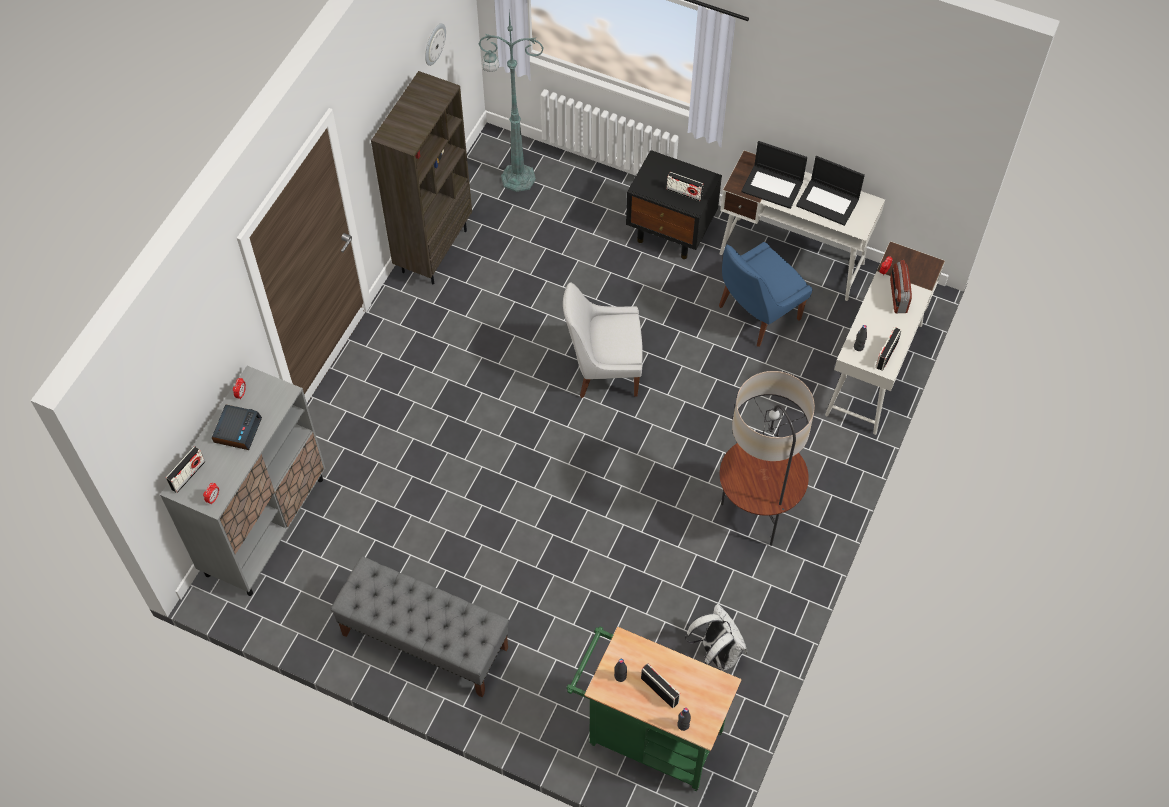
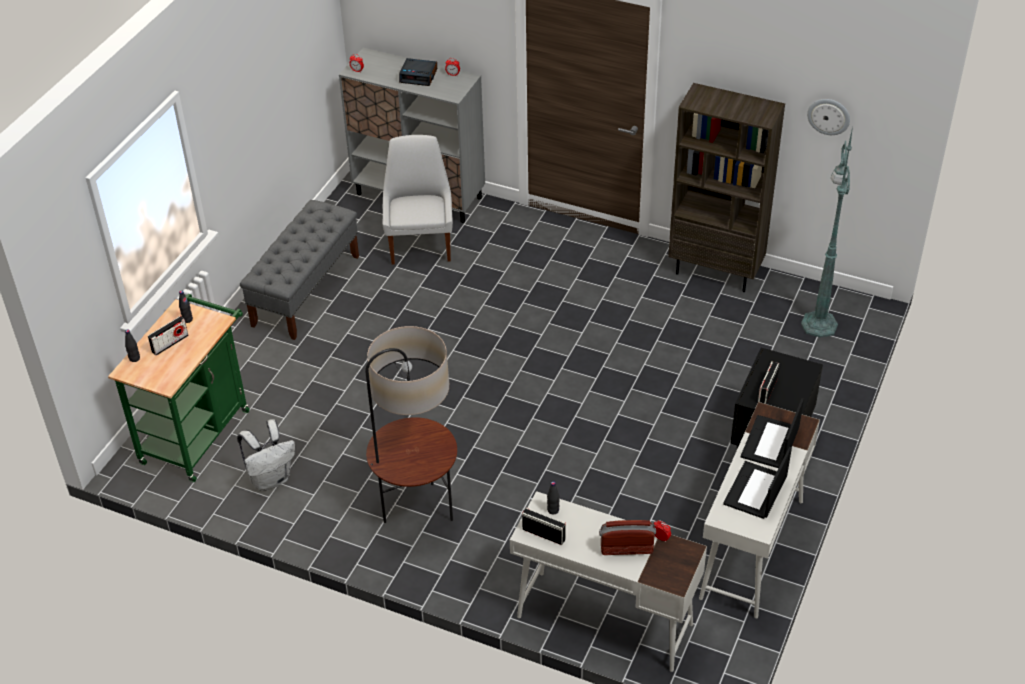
camera: 90 degrees right, 15 degrees down
radio [166,446,205,493] -> none
white chair [563,282,643,398] -> white chair moved to [382,135,453,264]
blue chair [719,242,813,347] -> none

